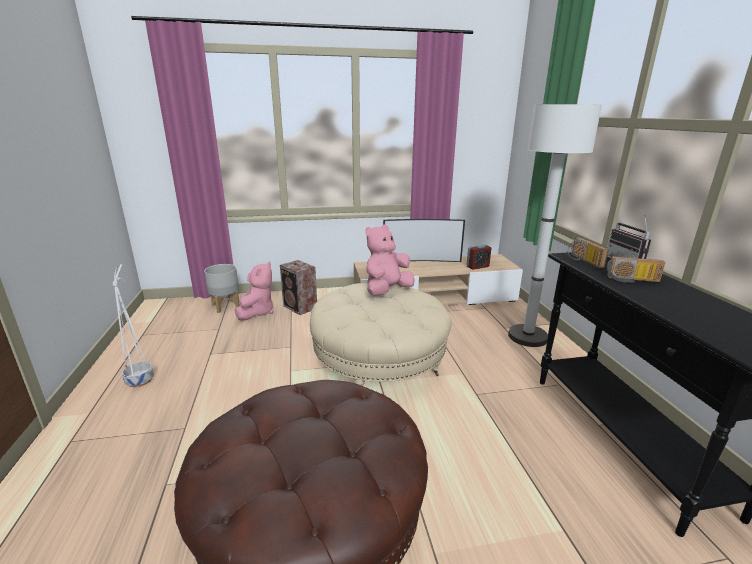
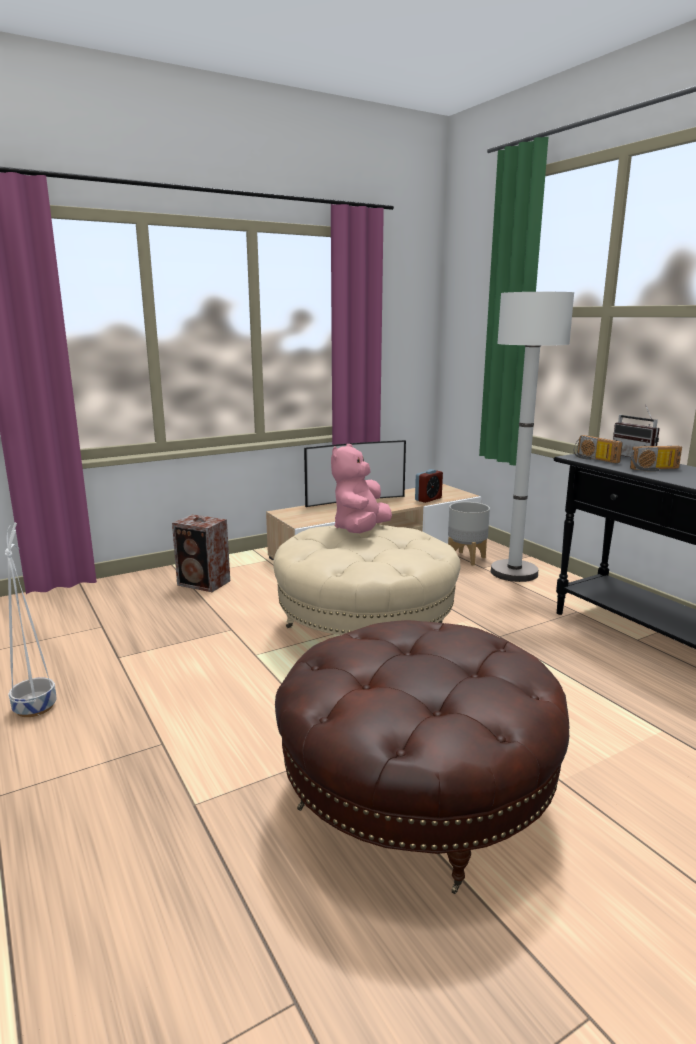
camera: 20 degrees left, 5 degrees down
grey planter [204,264,240,313] -> grey planter moved to [448,502,490,566]
pink plush toy [235,262,273,321] -> none

